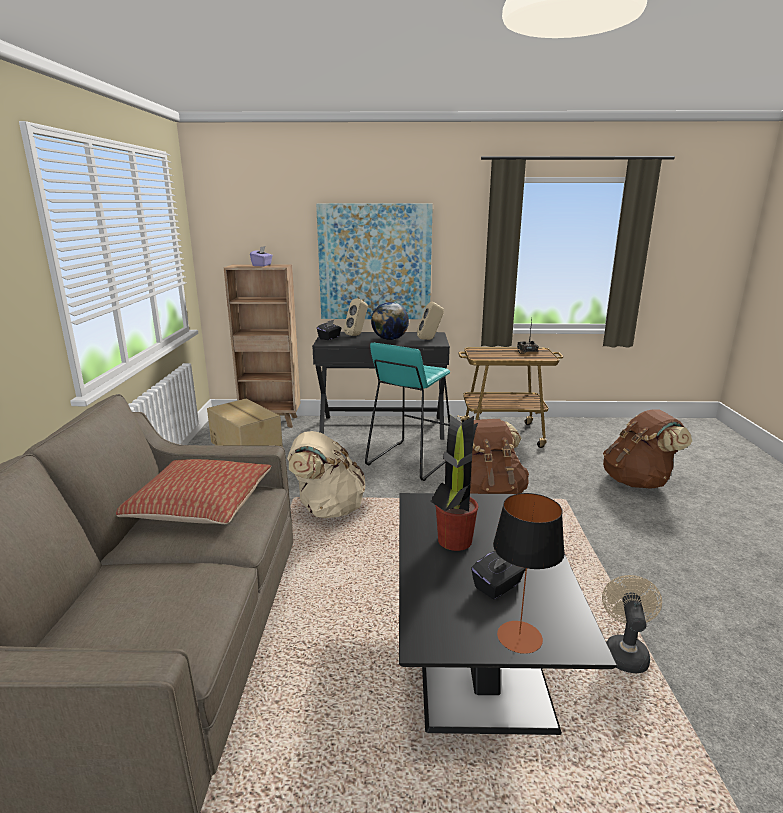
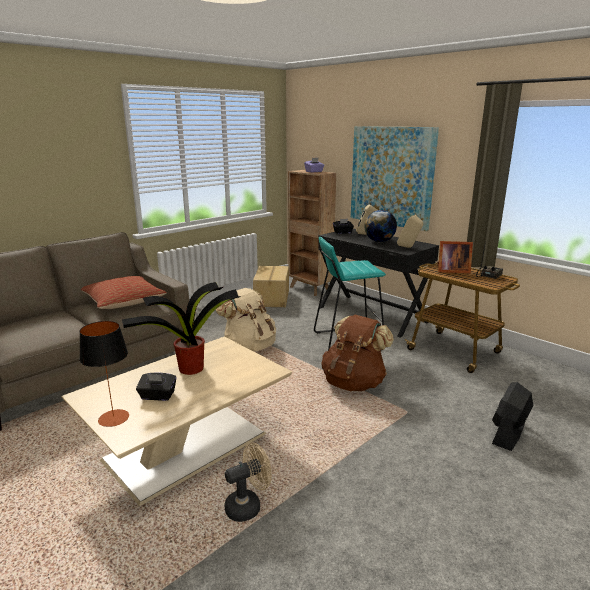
camera: 45 degrees right, 0 degrees up
black coffee table [399,493,617,735] -> beige coffee table [62,337,292,506]
brown backpack [603,409,692,489] -> black fan [492,382,533,451]
none -> picture frame [438,241,473,273]

